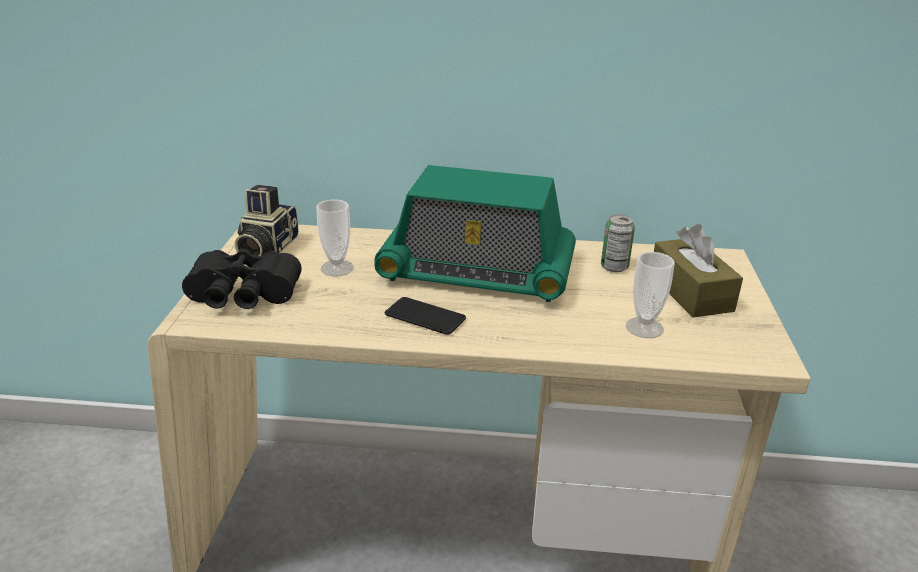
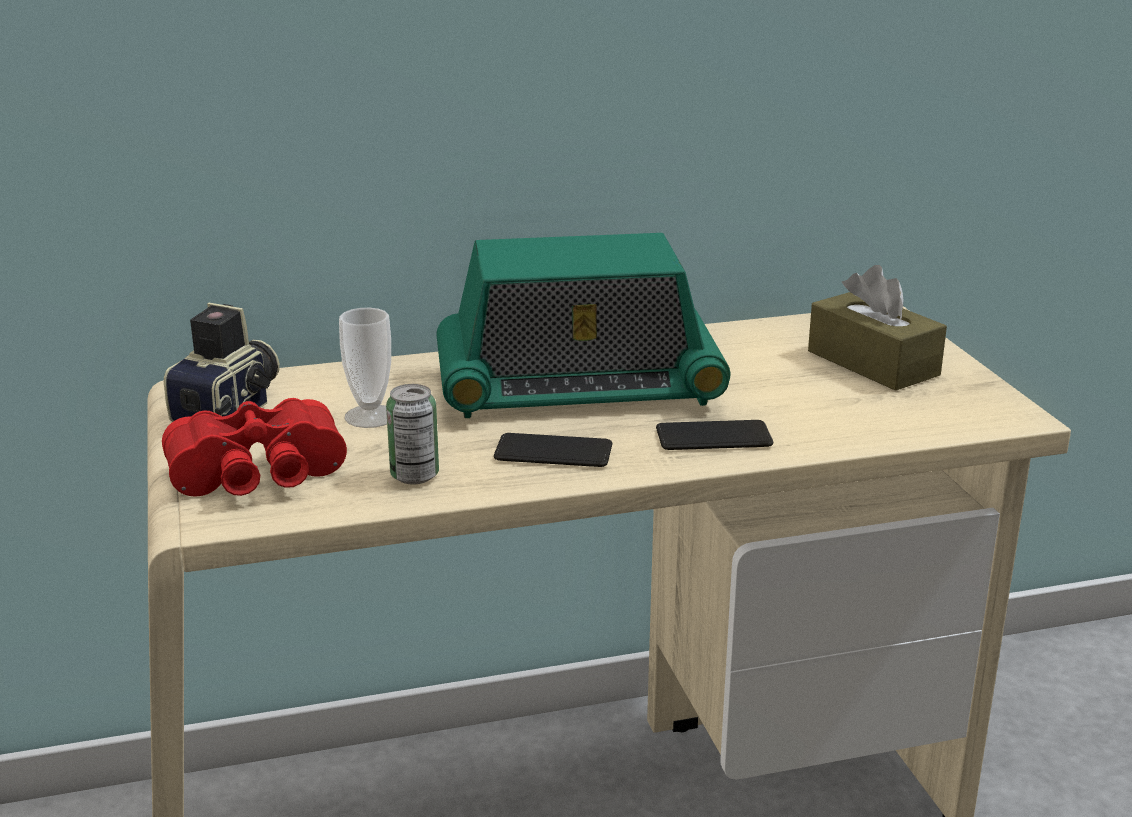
camera: 20 degrees left, 5 degrees down
black binoculars [182,249,302,309] -> red binoculars [162,398,347,497]
camera [235,185,299,256] -> camera turned 150 degrees counterclockwise [164,303,280,422]
can [601,214,635,272] -> can moved to [386,384,439,484]
cup [626,252,675,338] -> none
none -> phone [656,420,773,450]

